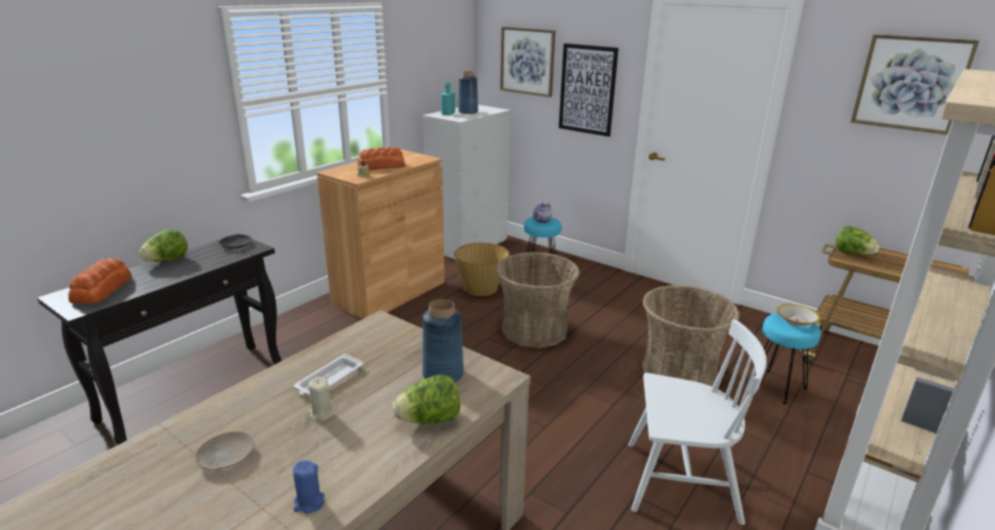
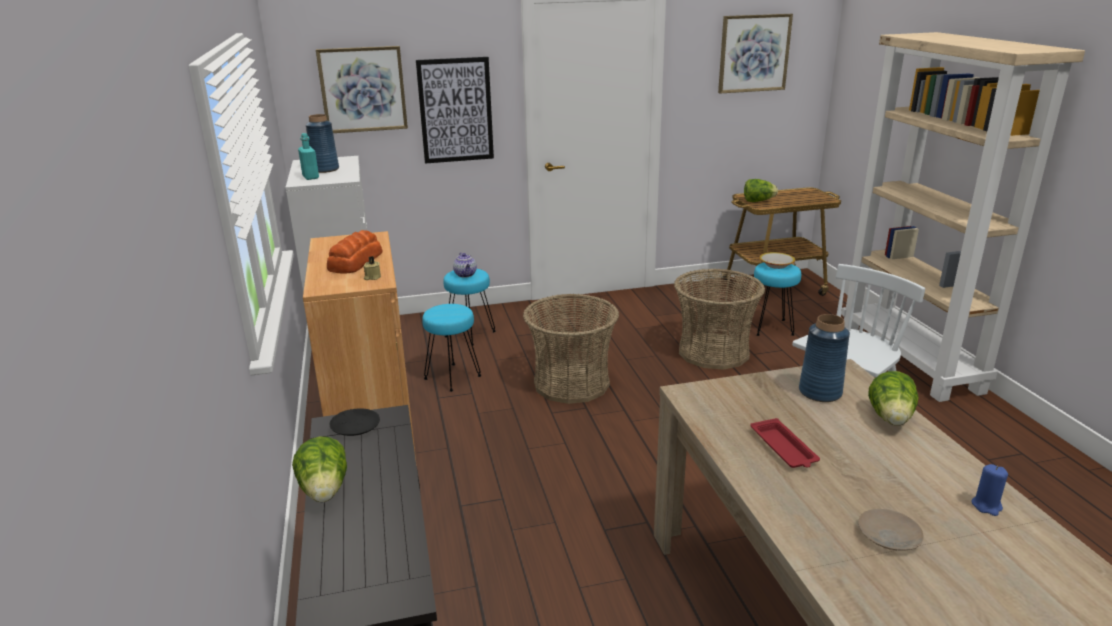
camera: 50 degrees left, 0 degrees up
bread [69,258,132,304] -> none
white tray [294,354,364,395] -> red tray [750,418,820,468]
beige candle [308,377,334,422] -> none
basket [454,243,510,296] -> turquoise stool [422,304,482,392]

